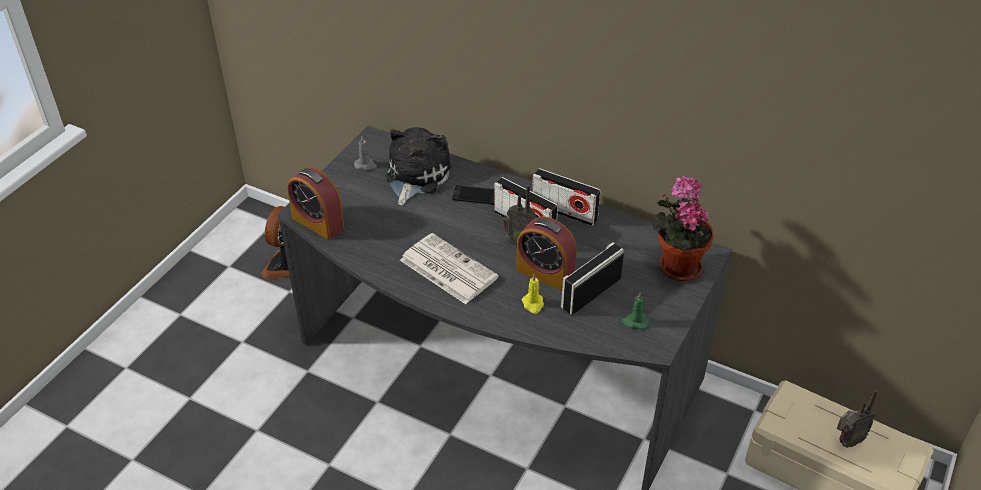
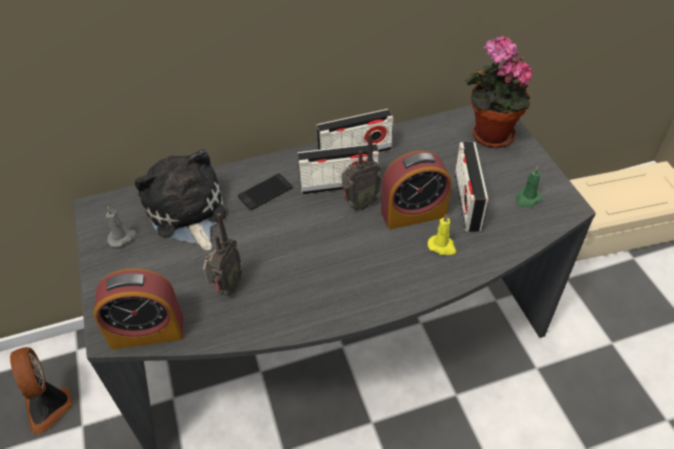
camera: 45 degrees left, 5 degrees up
newspaper [400,233,499,304] -> none
radio [837,390,878,448] -> radio moved to [203,213,242,296]

